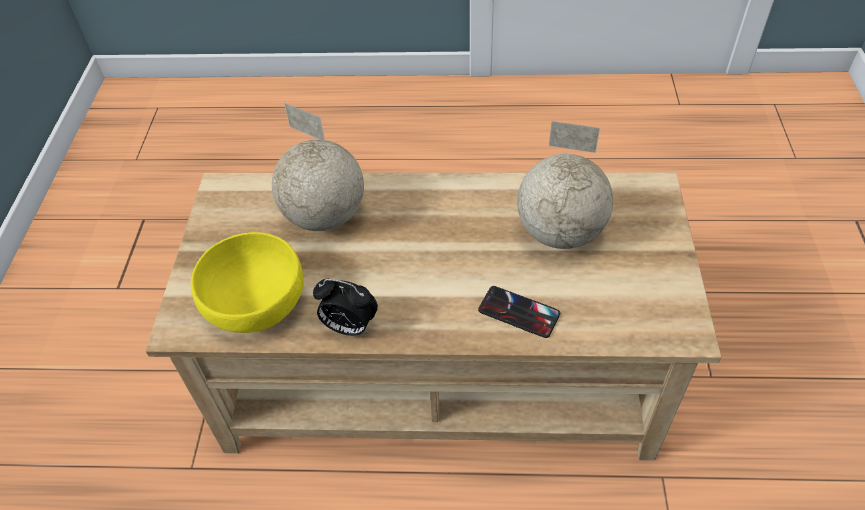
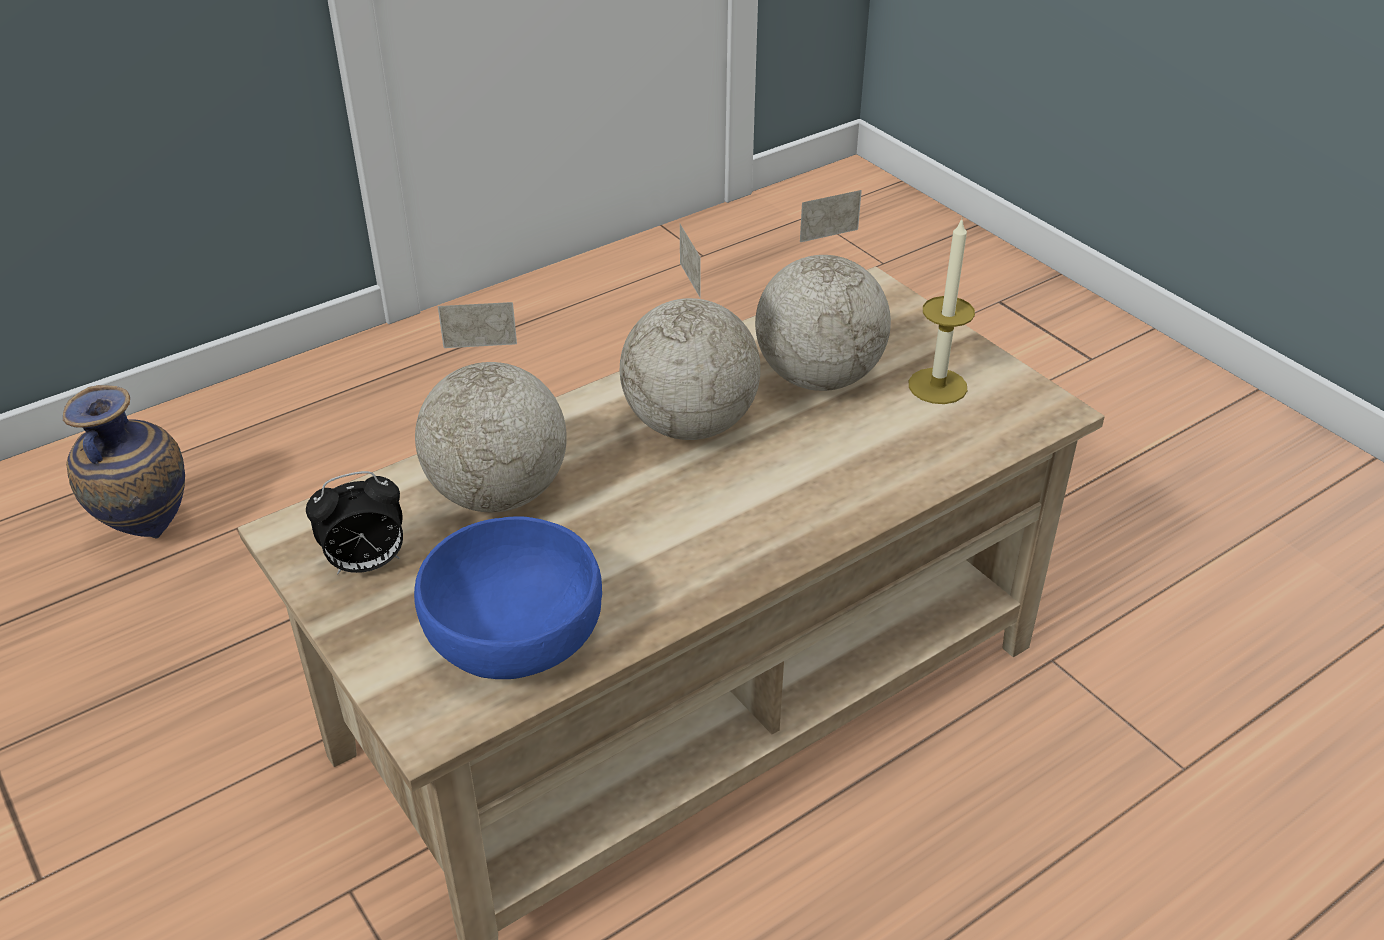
camera: 40 degrees left, 10 degrees down
yellow bowl [191,232,304,333] -> blue bowl [414,516,602,679]
alarm clock [313,279,378,336] -> alarm clock moved to [306,471,403,575]
phone [478,286,560,338] -> none
none -> vase [63,385,185,539]
none -> globe [620,224,761,440]
none -> candle [909,219,975,404]

